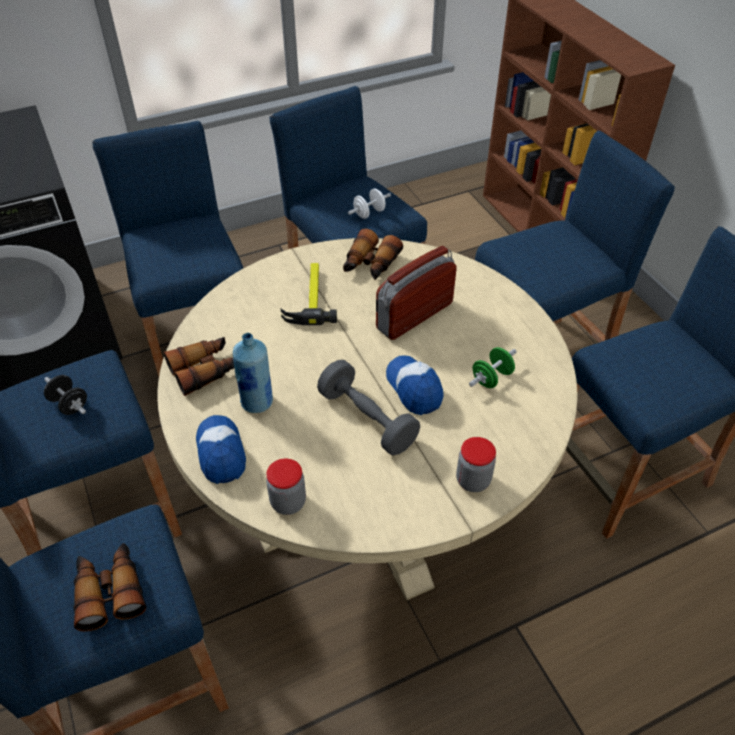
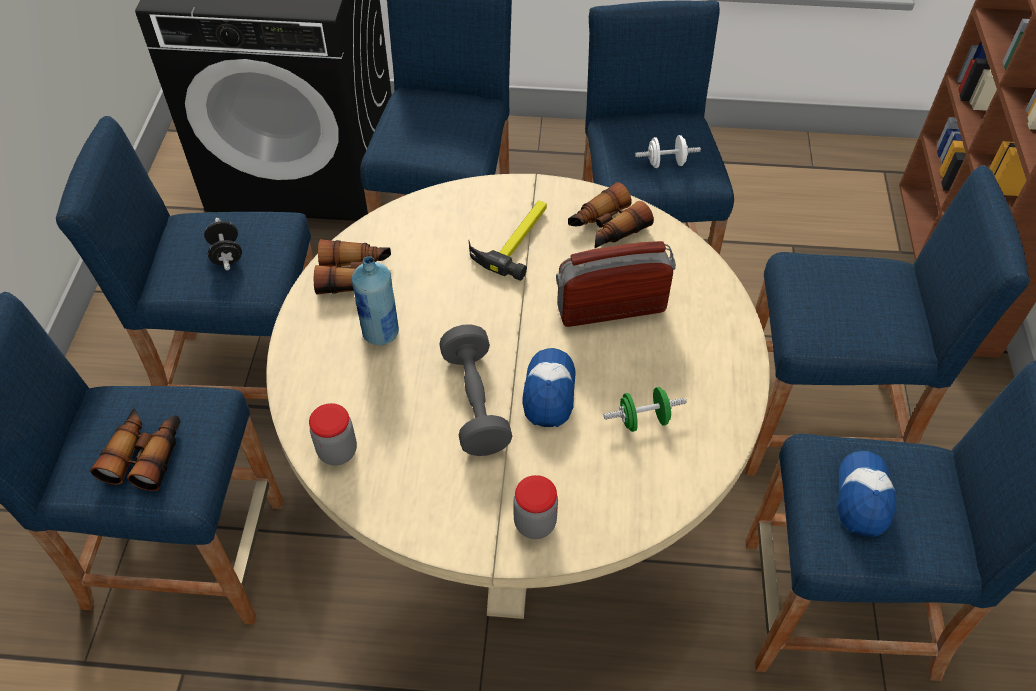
camera: 30 degrees right, 5 degrees up
cap [196,415,246,484] -> cap moved to [838,451,896,537]

